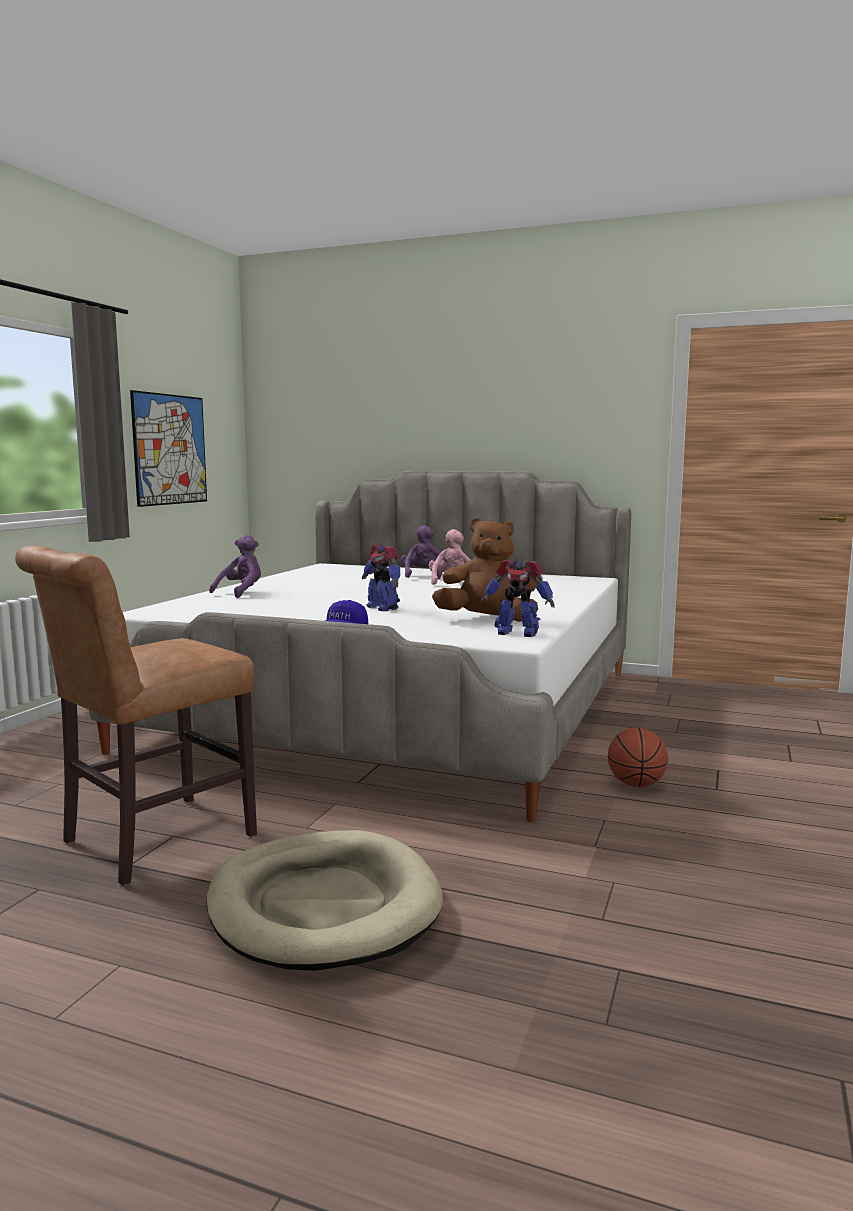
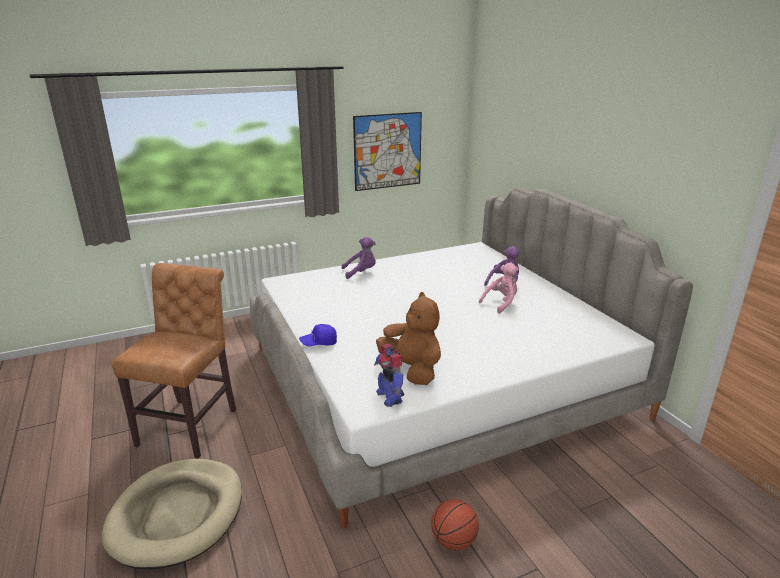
camera: 45 degrees right, 15 degrees up
brown chair [15,545,257,886] -> brown chair turned 105 degrees clockwise [111,263,236,459]
toy robot [362,545,400,611] -> none

